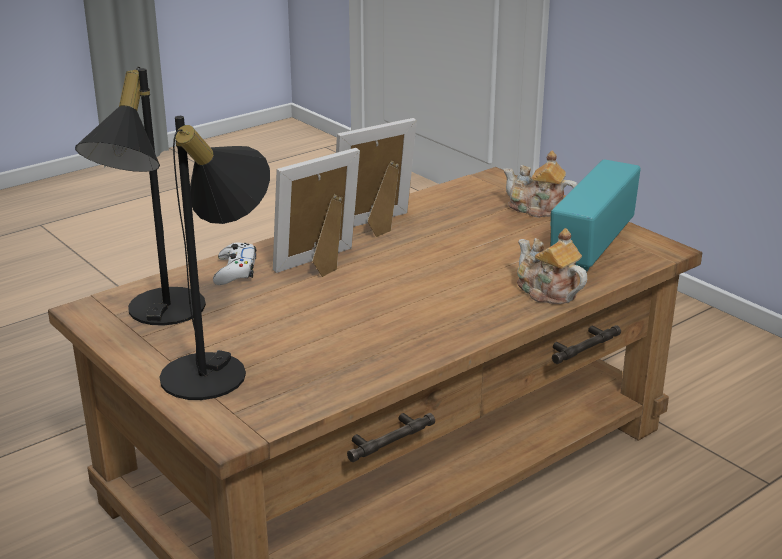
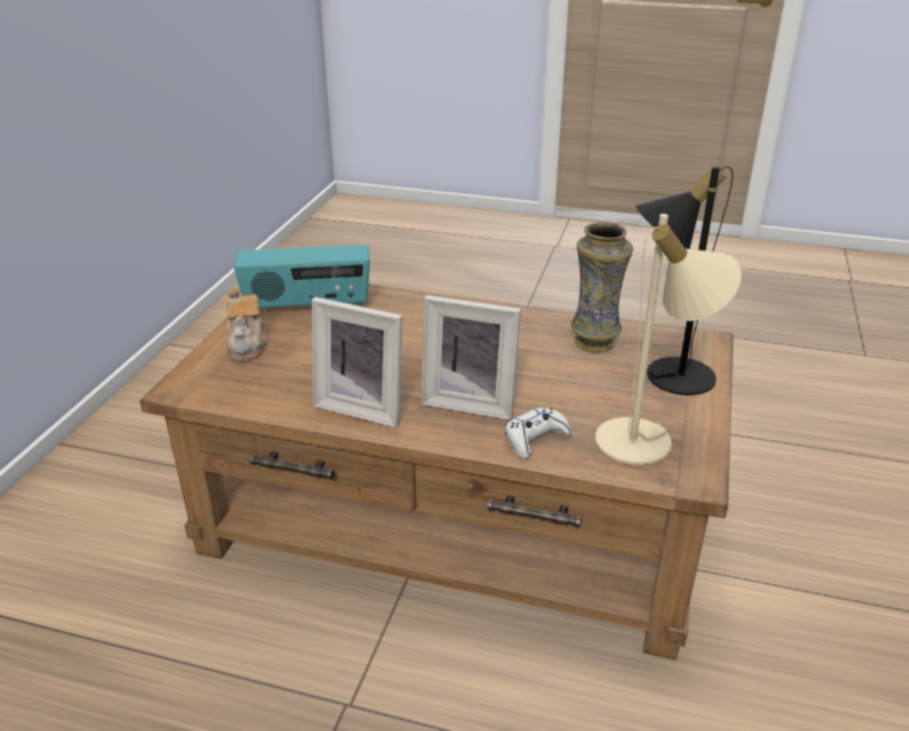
camera: 125 degrees left, 5 degrees up
black table lamp [75,67,206,326] -> beige table lamp [595,214,742,465]
teapot [517,228,587,304] -> none
none -> vase [571,222,633,352]

